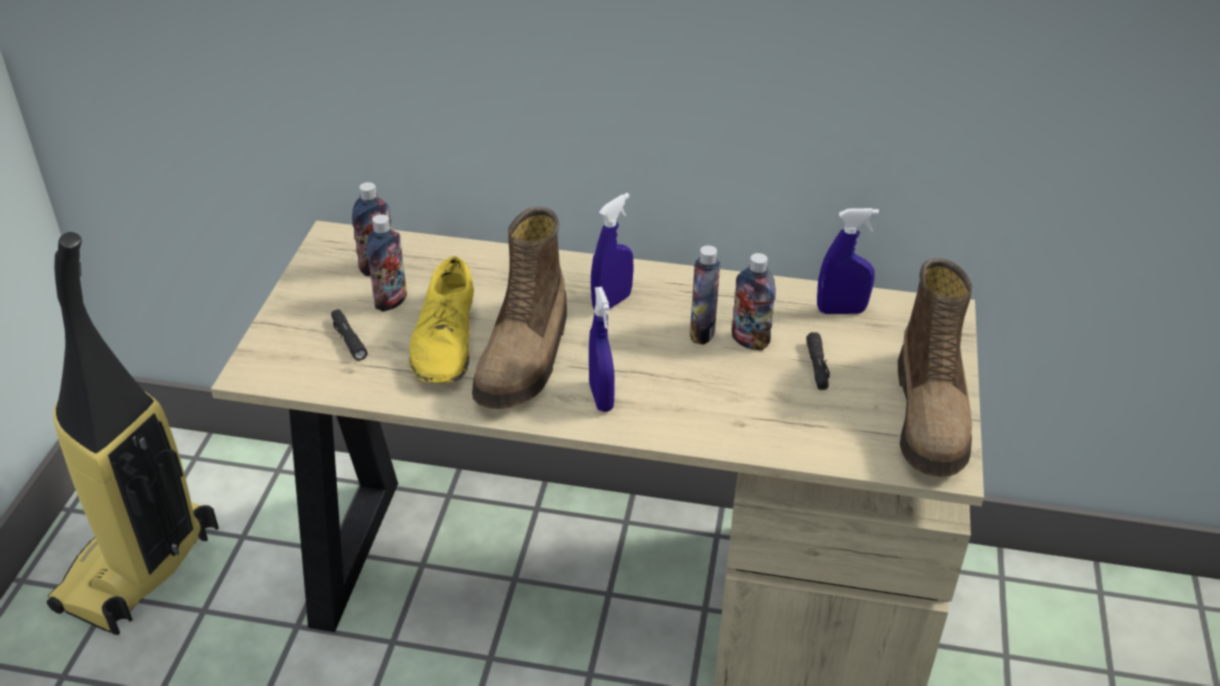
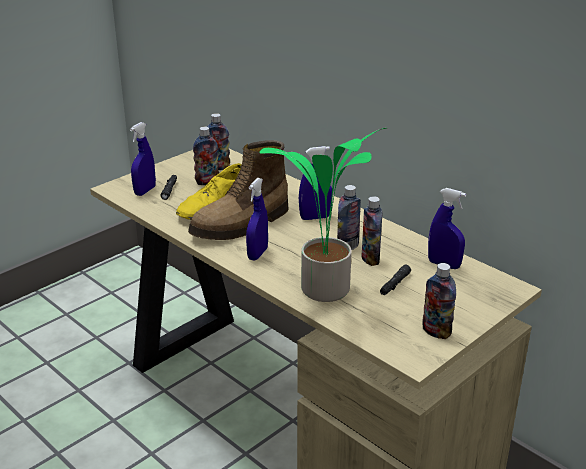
camera: 35 degrees right, 10 degrees down
vacuum cleaner [47,232,219,635] -> none
boot [898,258,972,477] -> bottle [422,263,456,339]
none -> blue spray bottle [130,122,156,196]
none -> potted plant [259,128,387,302]

